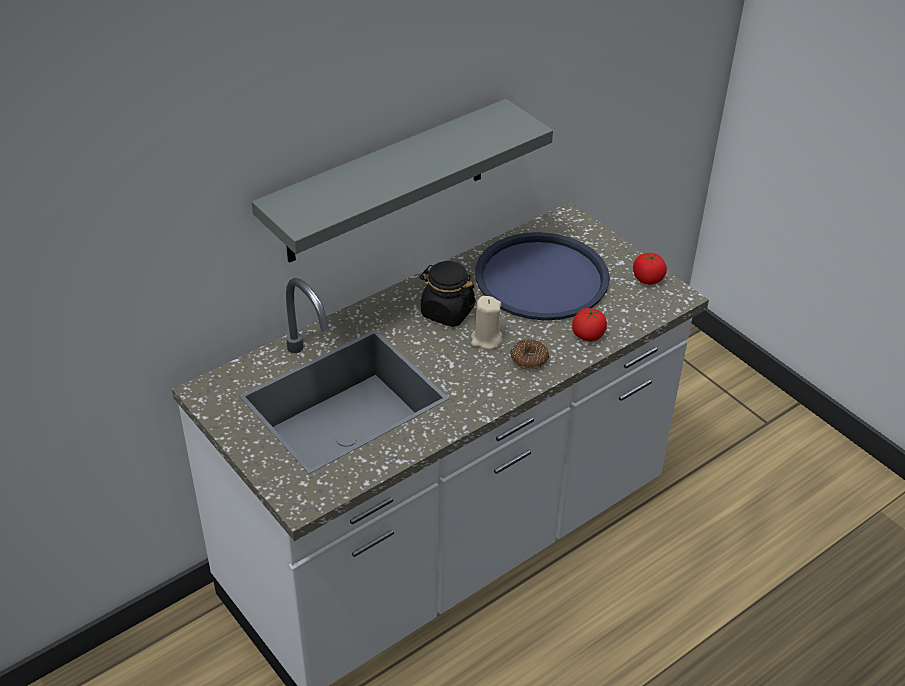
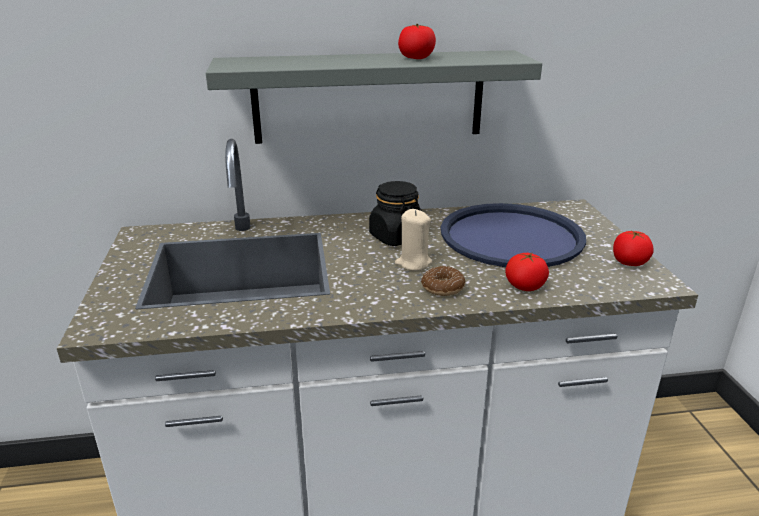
camera: 30 degrees right, 15 degrees down
none -> tomato [398,24,436,59]

